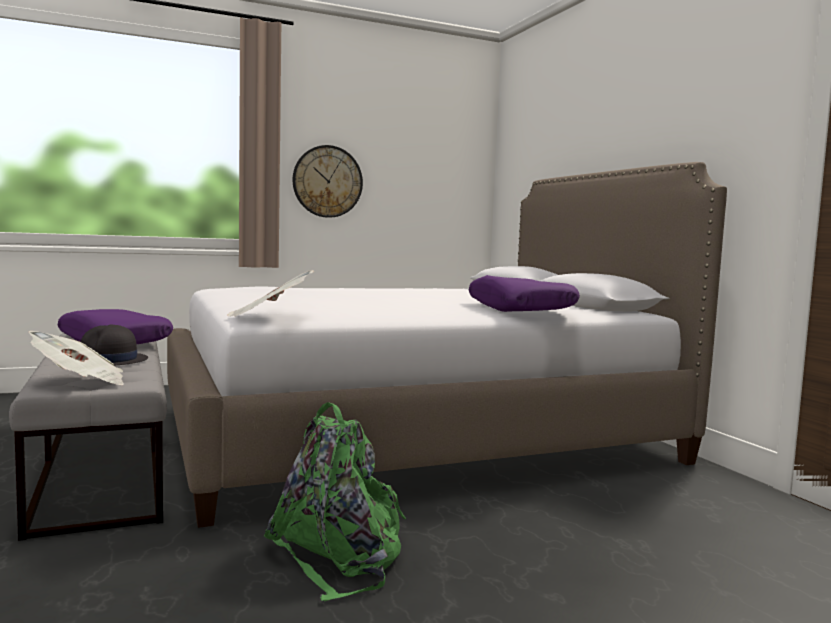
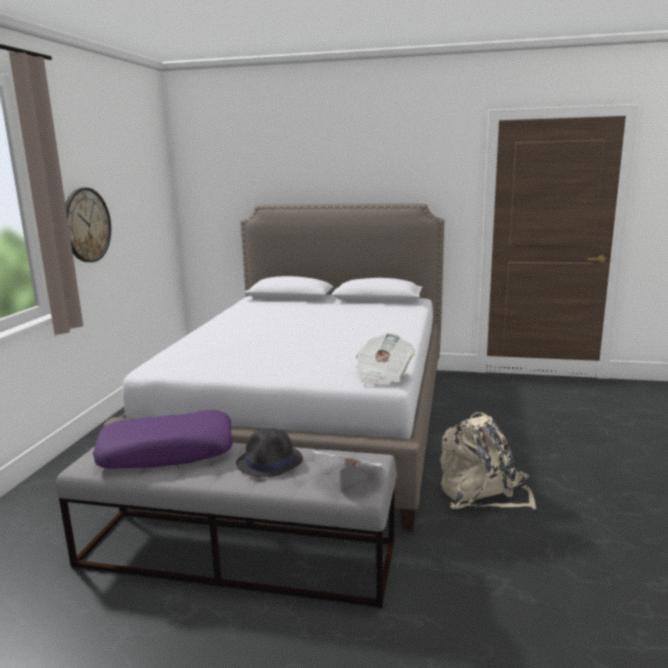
camera: 55 degrees left, 10 degrees up
green backpack [264,402,406,602] -> beige backpack [440,412,536,509]
purple pillow [469,275,580,312] -> none

